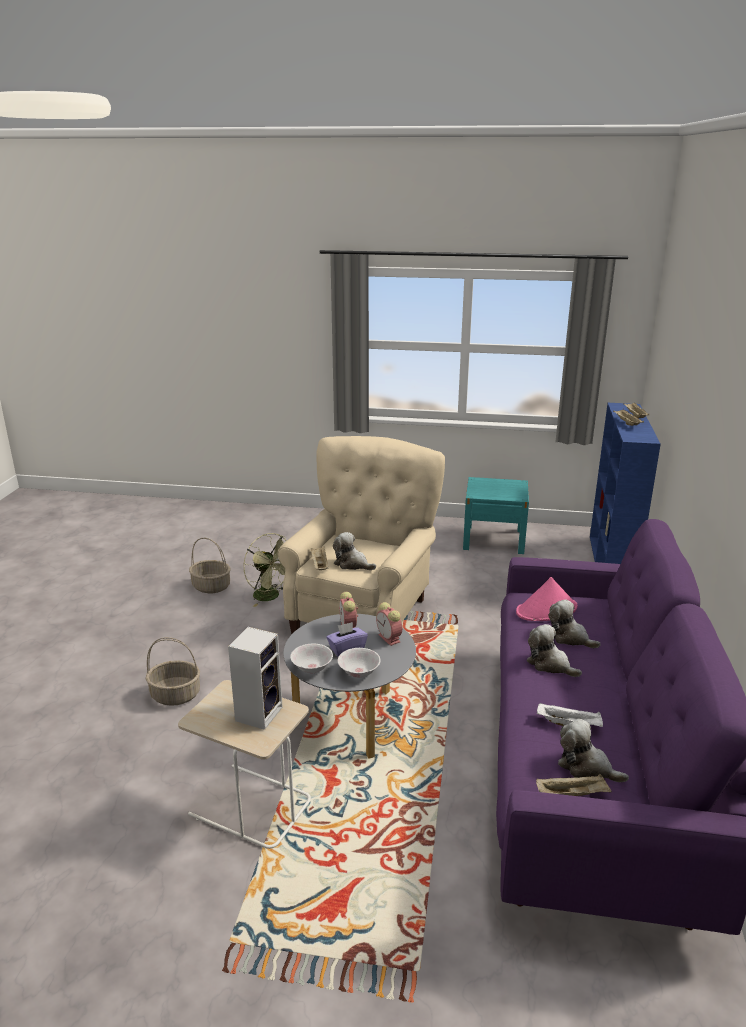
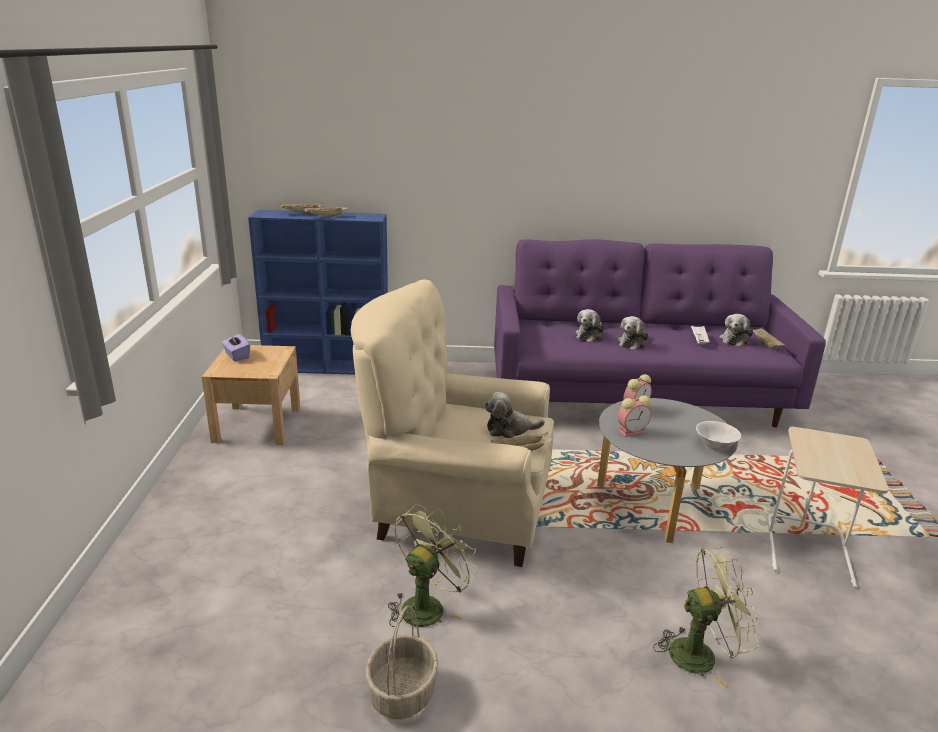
camera: 100 degrees left, 0 degrees up
basket [145,637,200,706] -> green fan [653,547,760,688]
speaker [228,627,282,730] -> none
purple tissue box [326,622,368,657] -> purple tissue box moved to [222,334,250,361]
plush toy [333,532,376,570] -> plush toy turned 60 degrees clockwise [485,392,545,438]
white bowl [338,648,381,678] -> none
turquoise nightstand [463,477,529,554] -> beige nightstand [202,345,300,445]
pink hat [516,577,577,621] -> none

